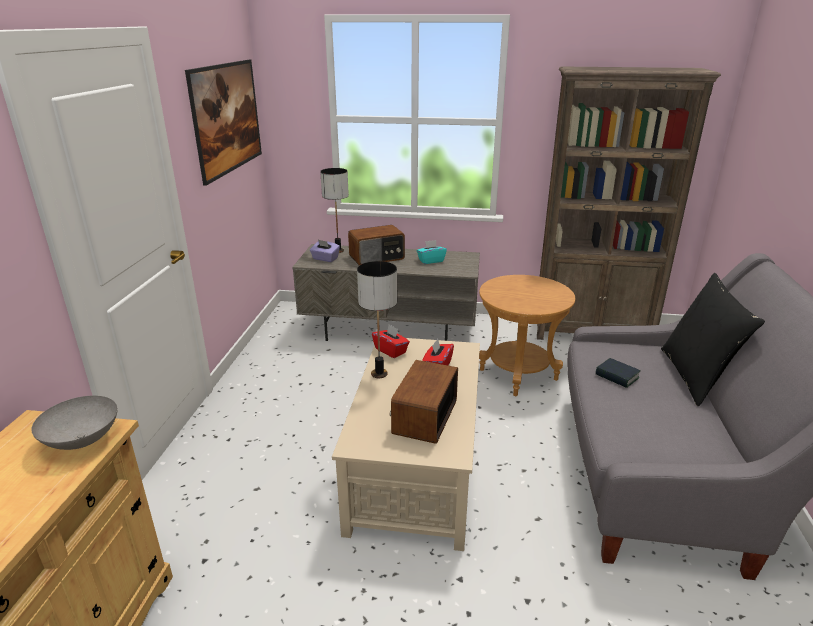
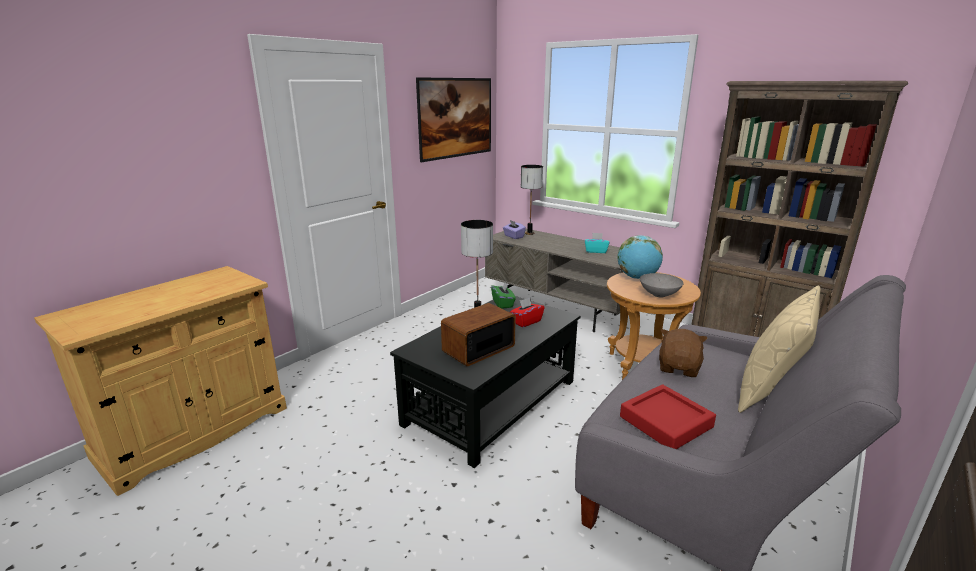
camera: 30 degrees right, 5 degrees down
grey bowl [31,396,118,450] -> grey bowl moved to [640,273,684,297]
beige coffee table [332,338,480,551] -> black coffee table [390,296,581,468]
radio [348,225,405,265] -> none
red tissue box [372,324,410,358] -> green tissue box [491,282,516,309]
book [596,358,641,388] -> brown plush toy [659,329,707,377]
black pillow [661,273,765,406] -> beige pillow [738,286,820,413]
none -> globe [617,235,663,279]
none -> red tray [620,384,716,449]

